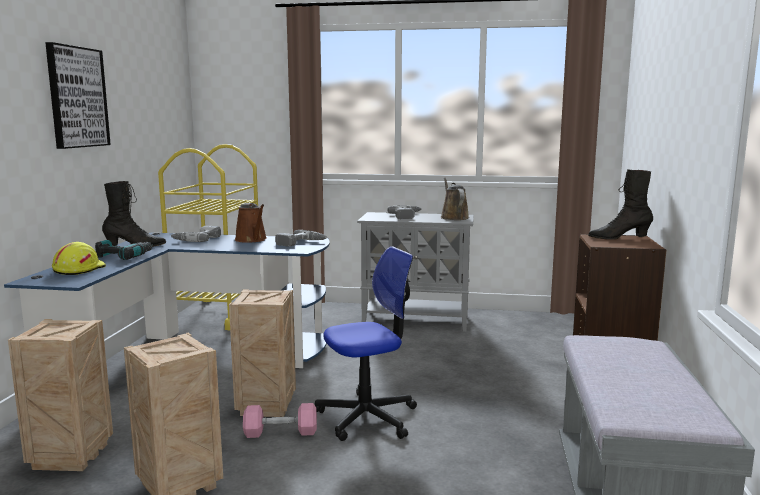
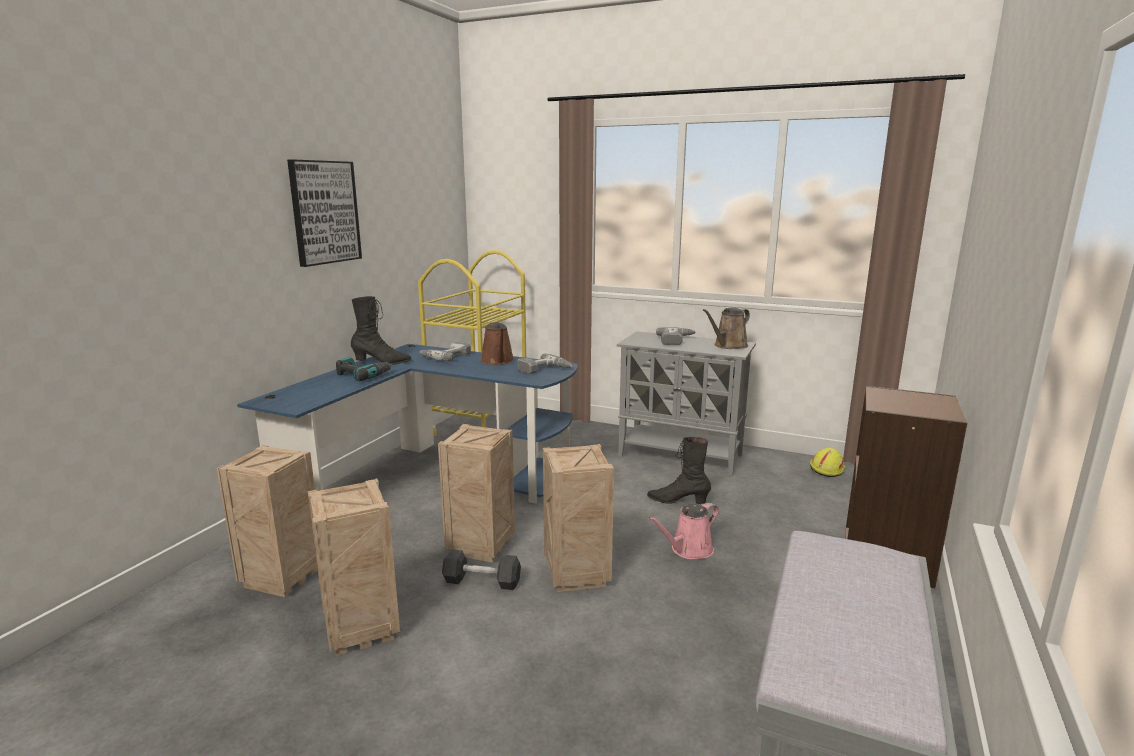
camera: 15 degrees right, 5 degrees up
yellow hard hat [52,242,106,275] -> yellow hard hat moved to [810,448,845,477]
pink dumbbell [243,403,317,438] -> grey dumbbell [442,549,521,590]
office chair [315,246,417,441] -> crate [543,444,614,592]
brown watering can [441,177,469,220] -> brown watering can turned 135 degrees counterclockwise [703,308,750,349]
black boot [588,169,653,240] -> black boot moved to [647,437,711,504]
none -> pink watering can [648,503,719,559]

